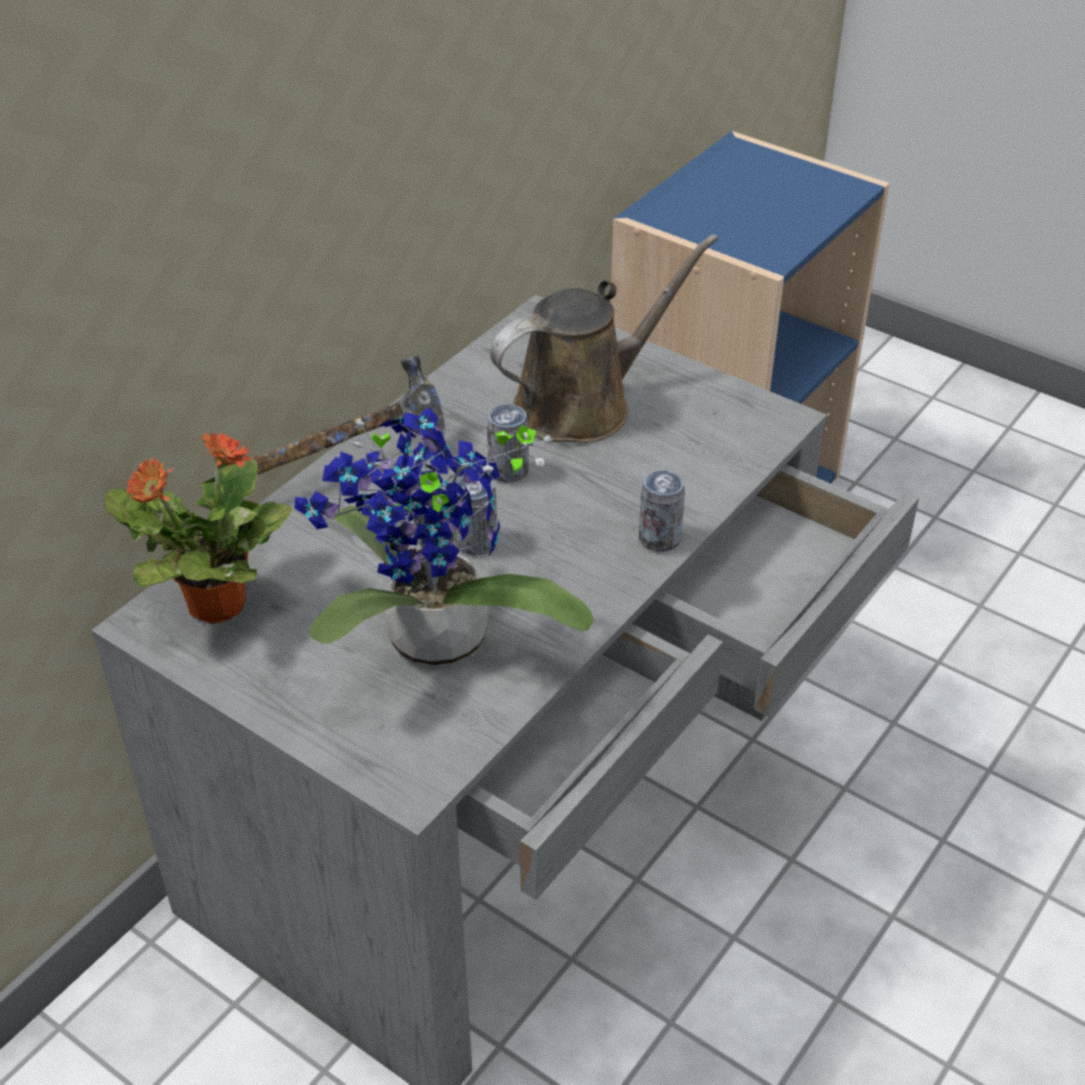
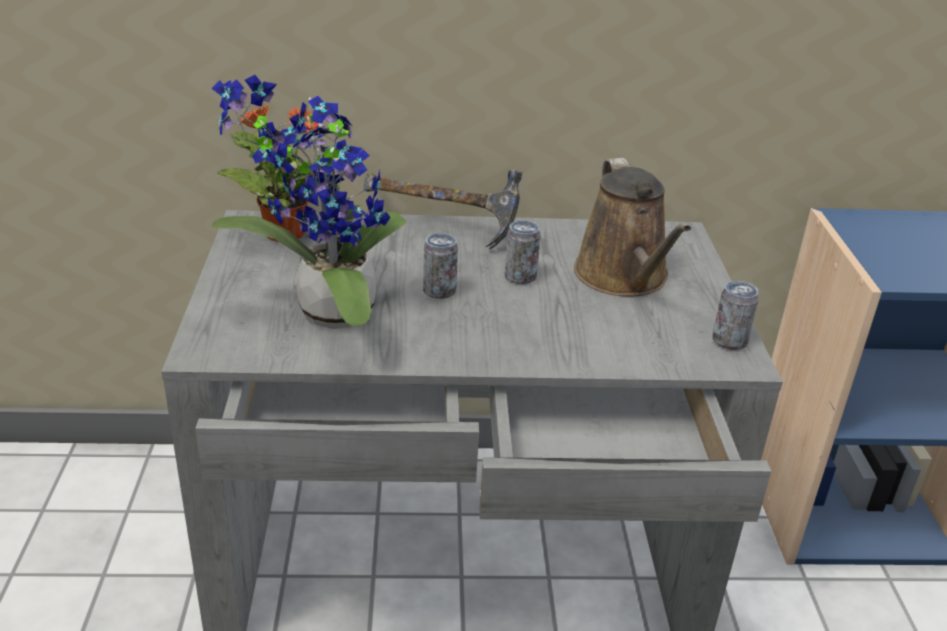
camera: 50 degrees right, 10 degrees down
brown watering can [490,234,718,443] -> brown watering can turned 60 degrees clockwise [574,158,691,296]
can [639,470,685,551] -> can moved to [712,281,759,350]

